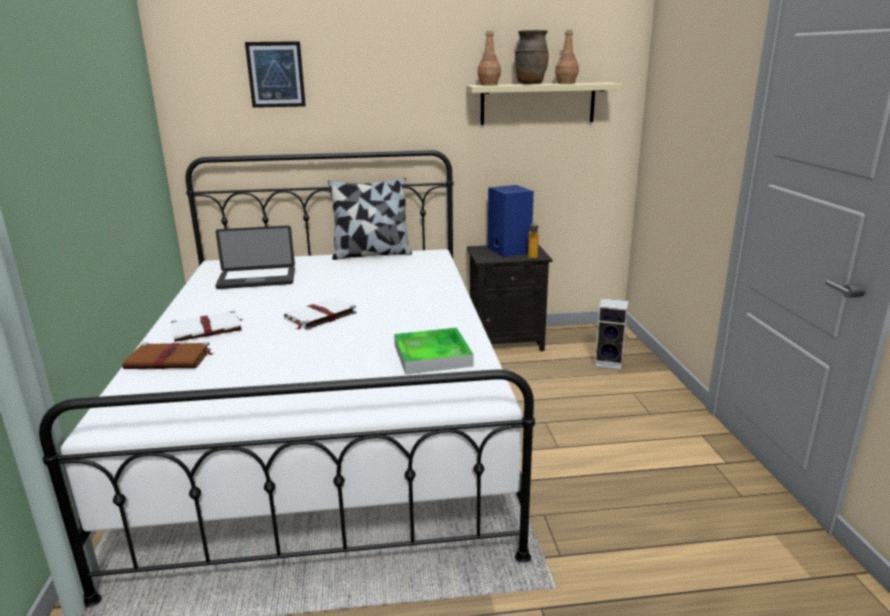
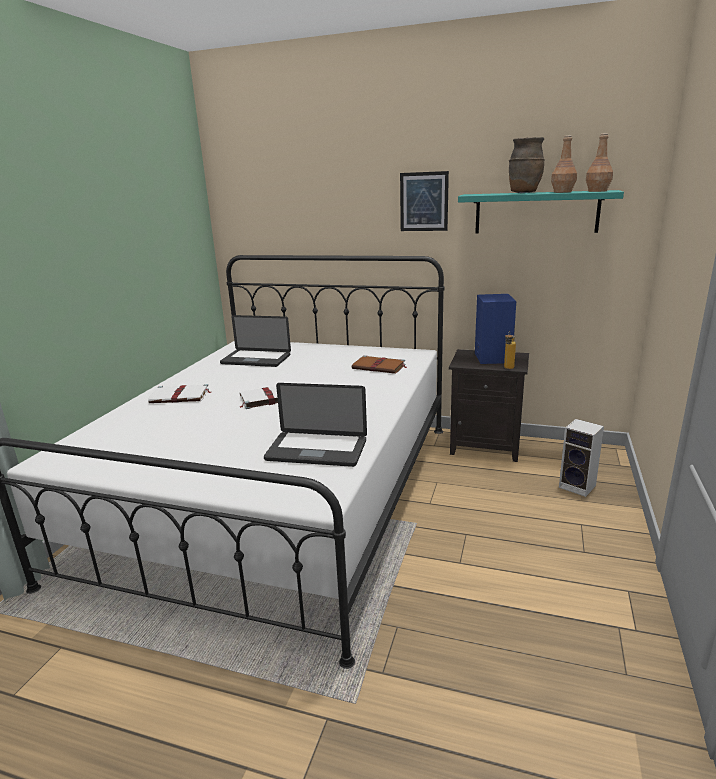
camera: 25 degrees right, 0 degrees up
brown book [123,342,213,369] -> brown book moved to [352,355,406,374]
picture [245,41,306,108] -> picture moved to [400,171,449,231]
pillow [328,178,412,260] -> none
tray [394,327,473,374] -> laptop [264,383,367,467]
beige shelf [466,82,622,125] -> turquoise shelf [458,190,624,234]
brown bottle [477,31,501,86] -> brown bottle moved to [586,133,613,192]

